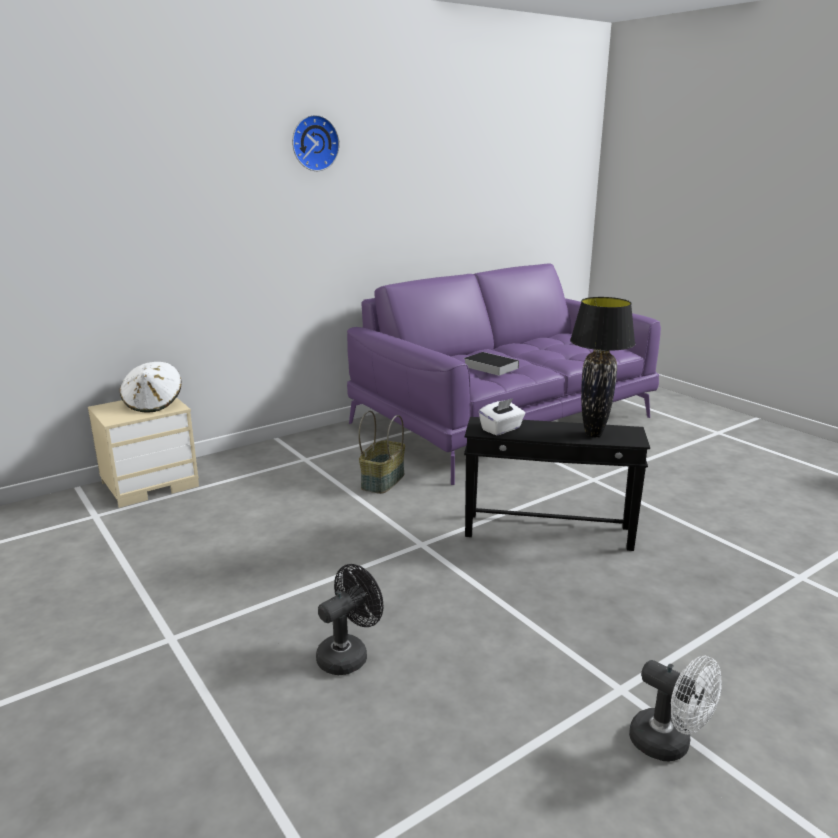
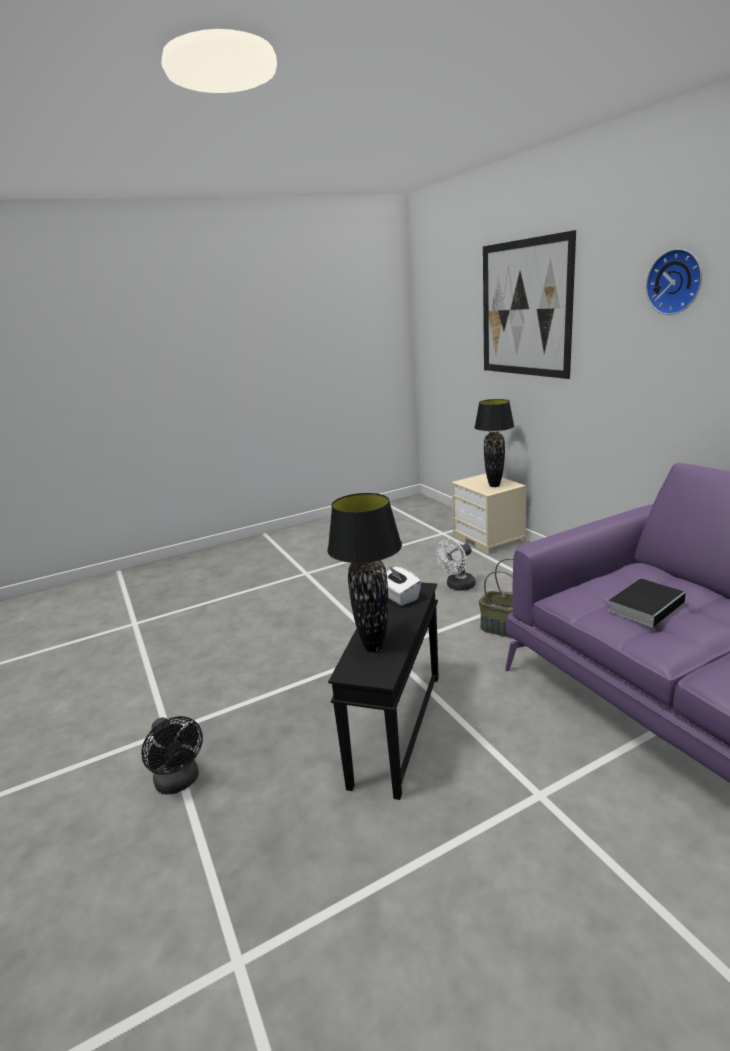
camera: 100 degrees right, 0 degrees up
white hat [120,362,181,412] -> black table lamp [474,399,514,487]
black fan [316,564,383,675] -> black fan moved to [141,716,203,794]
white fan [629,656,722,761] -> white fan moved to [436,539,476,591]
none -> picture [483,230,576,379]

